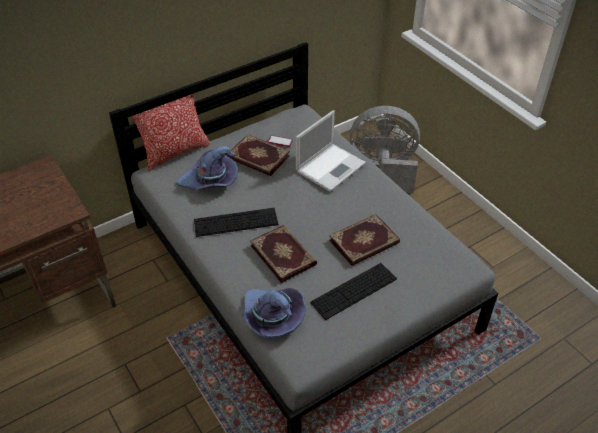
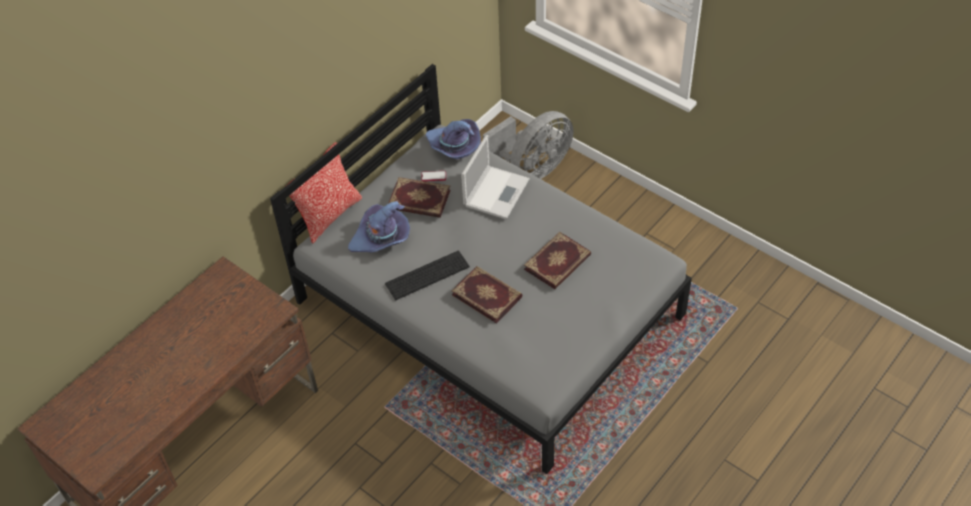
camera: 15 degrees left, 5 degrees up
purple hat [242,288,305,338] -> purple hat moved to [426,119,481,159]
keyboard [310,263,397,320] -> none
grey fan [350,106,420,193] -> grey fan turned 150 degrees clockwise [483,111,574,179]

